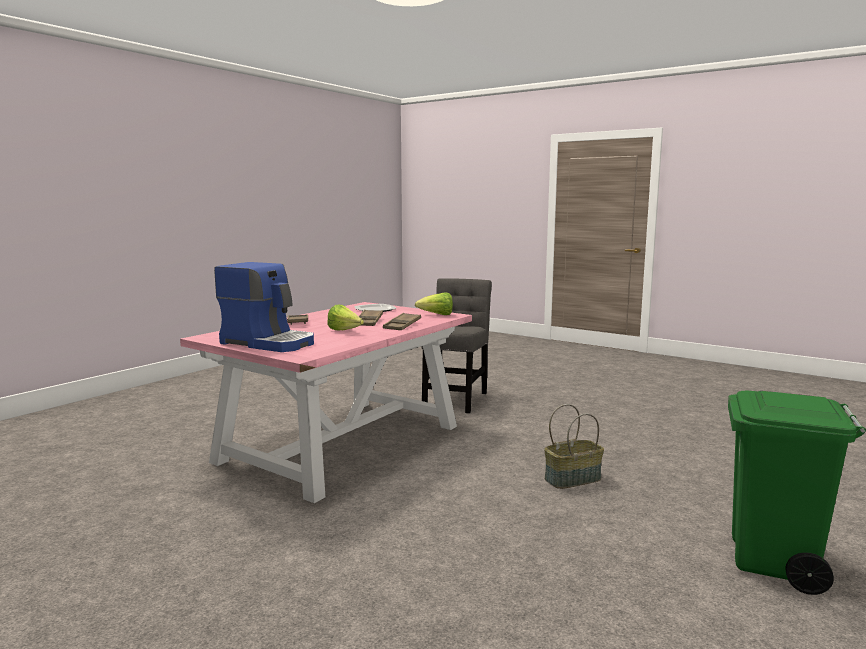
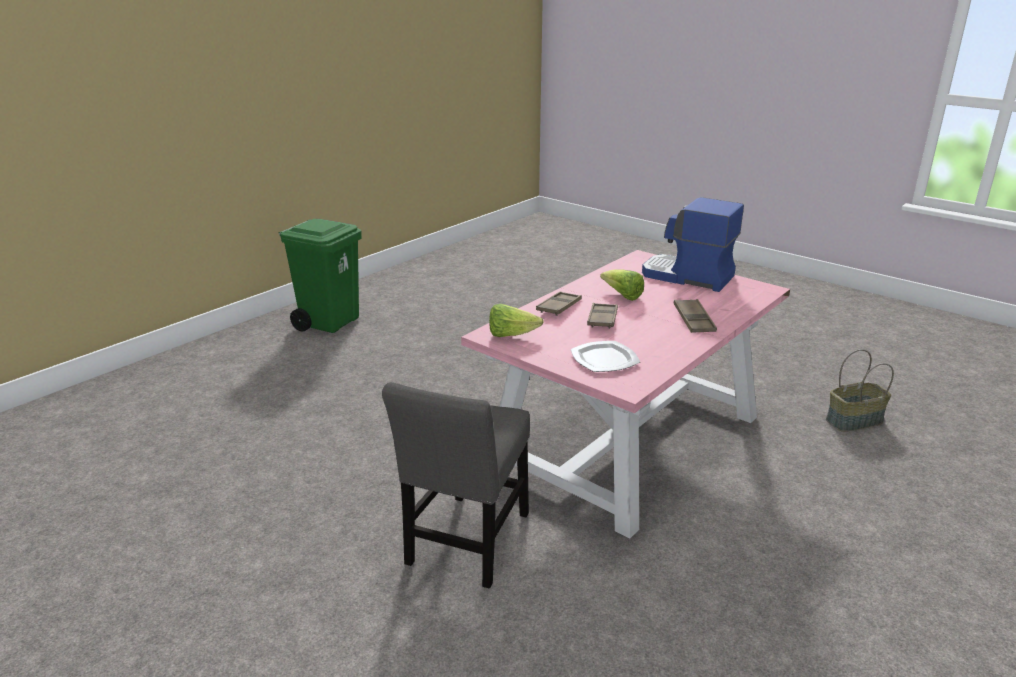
camera: 175 degrees left, 15 degrees up
basket [544,404,604,489] -> basket moved to [826,349,894,432]

